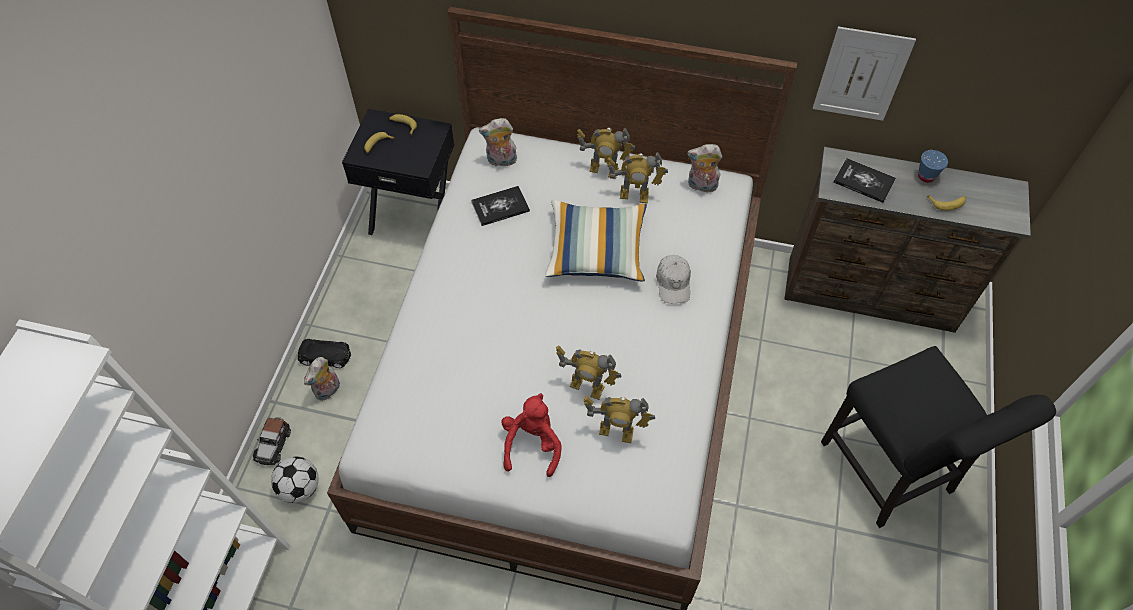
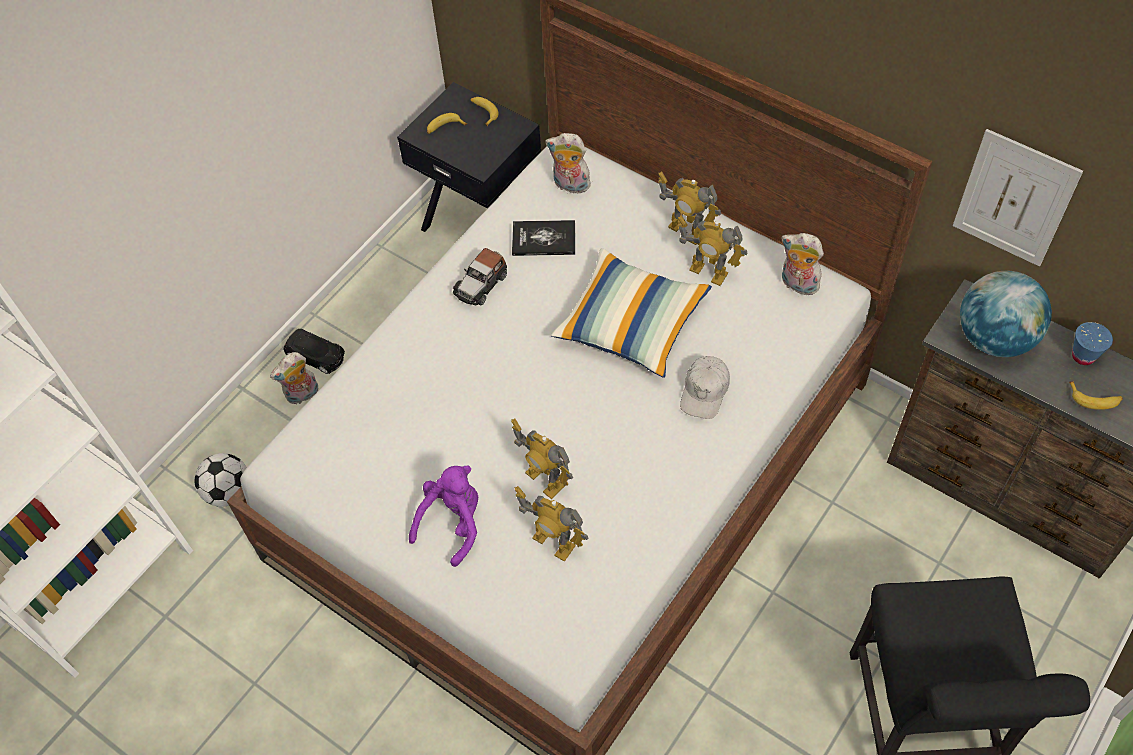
camera: 25 degrees right, 0 degrees up
toy car [253,417,291,465] -> toy car moved to [453,248,507,306]
red plush toy [501,393,562,477] -> purple plush toy [409,466,478,567]
book [833,158,896,203] -> globe [960,271,1052,357]

